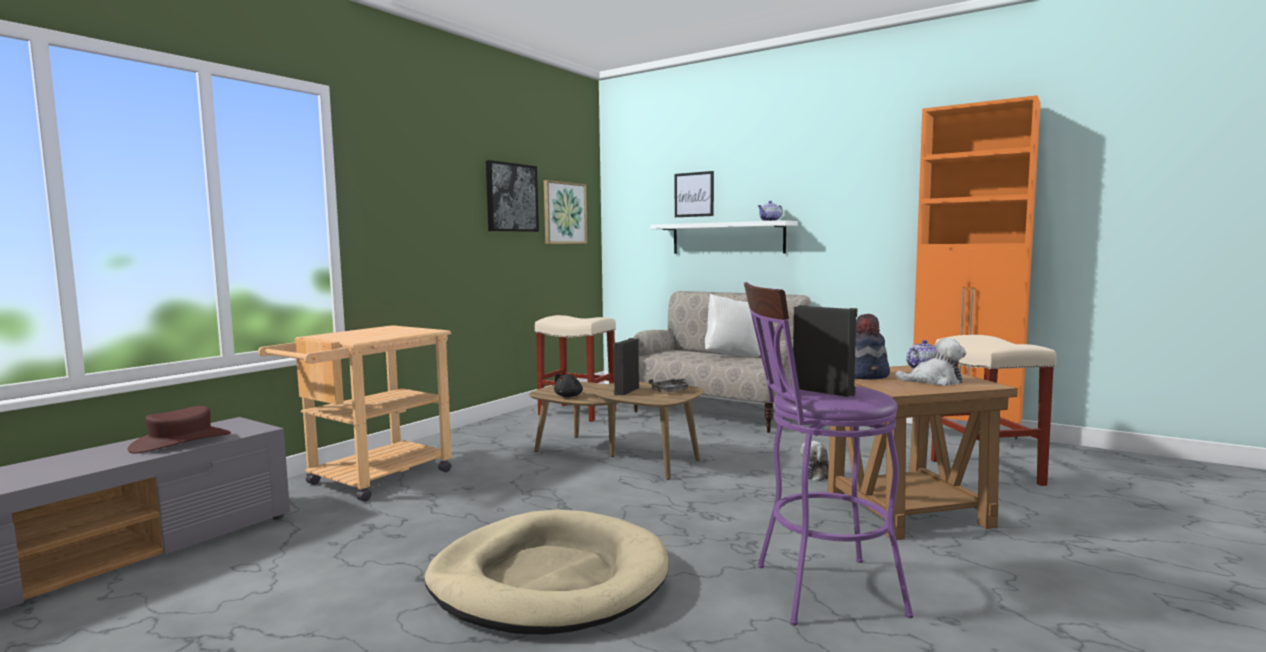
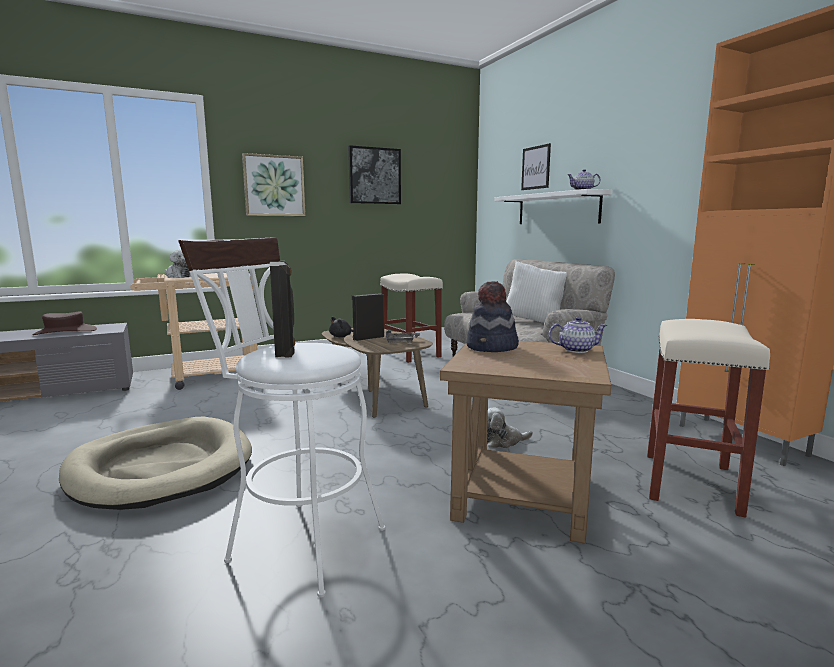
camera: 30 degrees right, 5 degrees up
picture [544,180,587,244] -> picture moved to [242,153,306,216]
purple stool [744,282,914,626] -> white stool [178,237,385,598]
plush toy [896,338,966,386] -> plush toy moved to [165,250,191,278]

